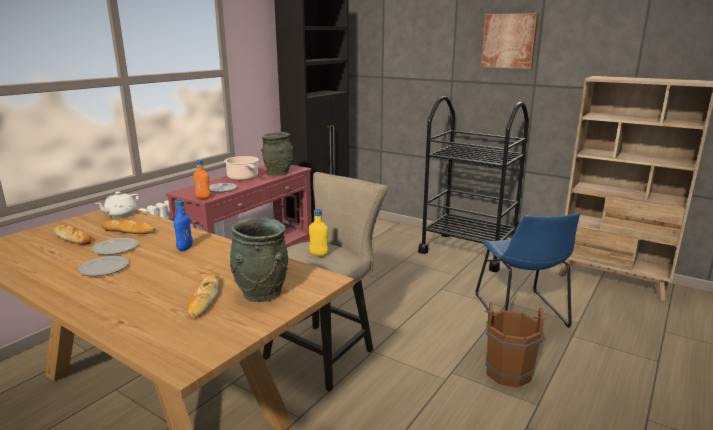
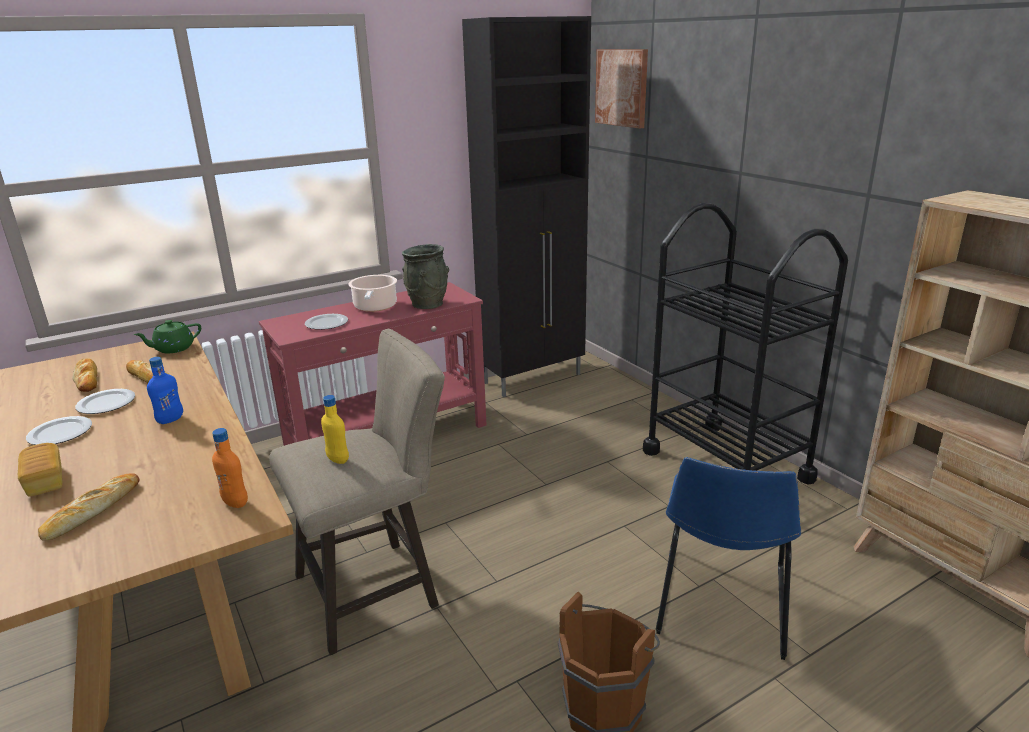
camera: 25 degrees right, 5 degrees up
white teapot [95,192,139,217] -> green teapot [134,320,201,353]
orange bottle [193,160,211,199] -> orange bottle moved to [212,428,248,508]
grey vase [230,218,288,302] -> none
picture [481,13,538,69] -> picture moved to [595,49,648,129]
none -> bread [18,443,63,497]

